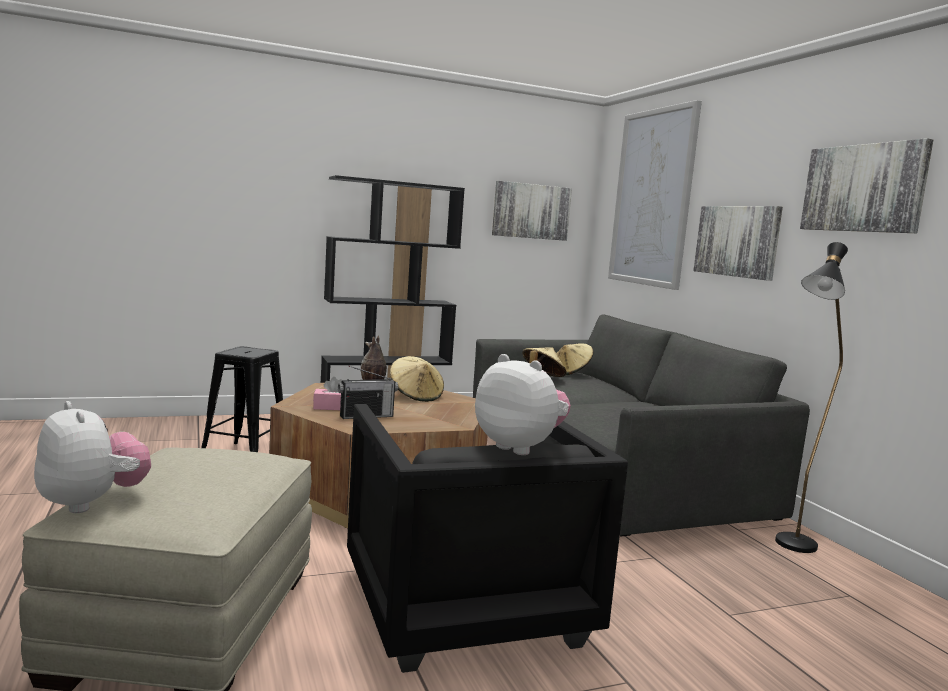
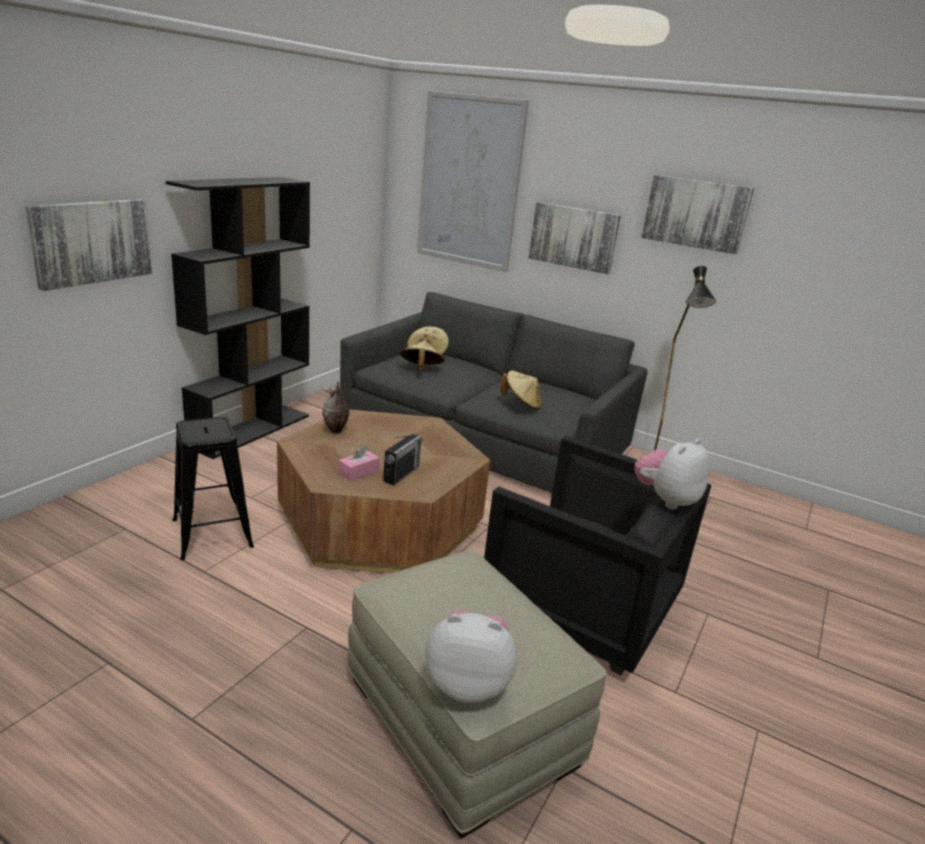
camera: 40 degrees left, 15 degrees up
beige hat [390,356,444,402] -> beige hat moved to [501,370,542,410]
plush toy [475,354,571,455] -> plush toy turned 45 degrees counterclockwise [634,439,710,509]
picture [492,181,572,241] -> picture moved to [25,199,152,291]

